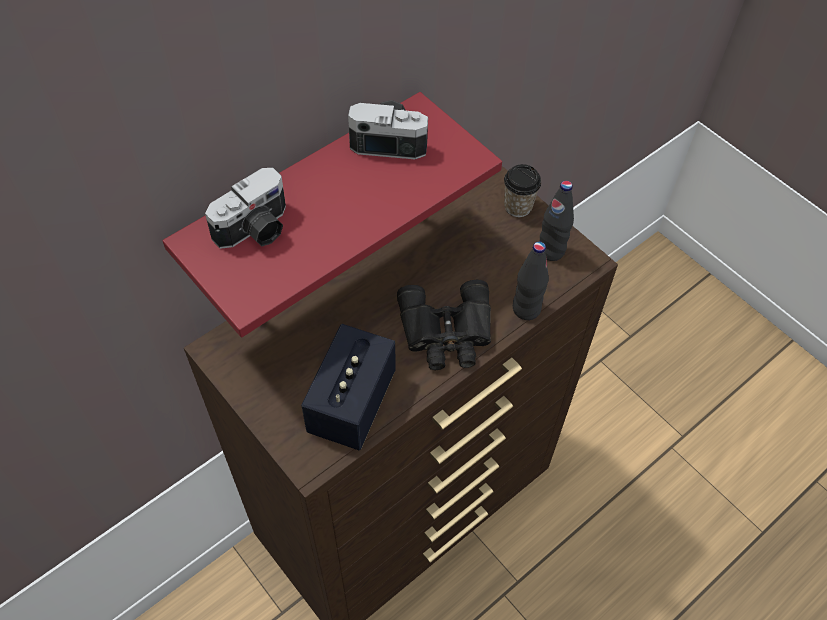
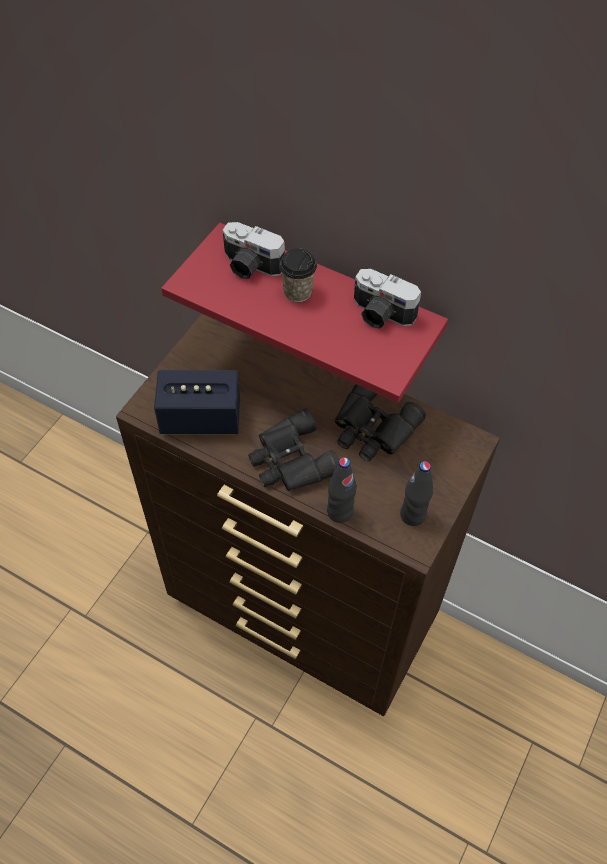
camera: 70 degrees right, 0 degrees up
camera [348,100,428,159] -> camera turned 135 degrees clockwise [354,269,421,329]
cup [504,164,541,217] -> cup moved to [279,248,317,302]
none -> black binoculars [335,384,426,461]

